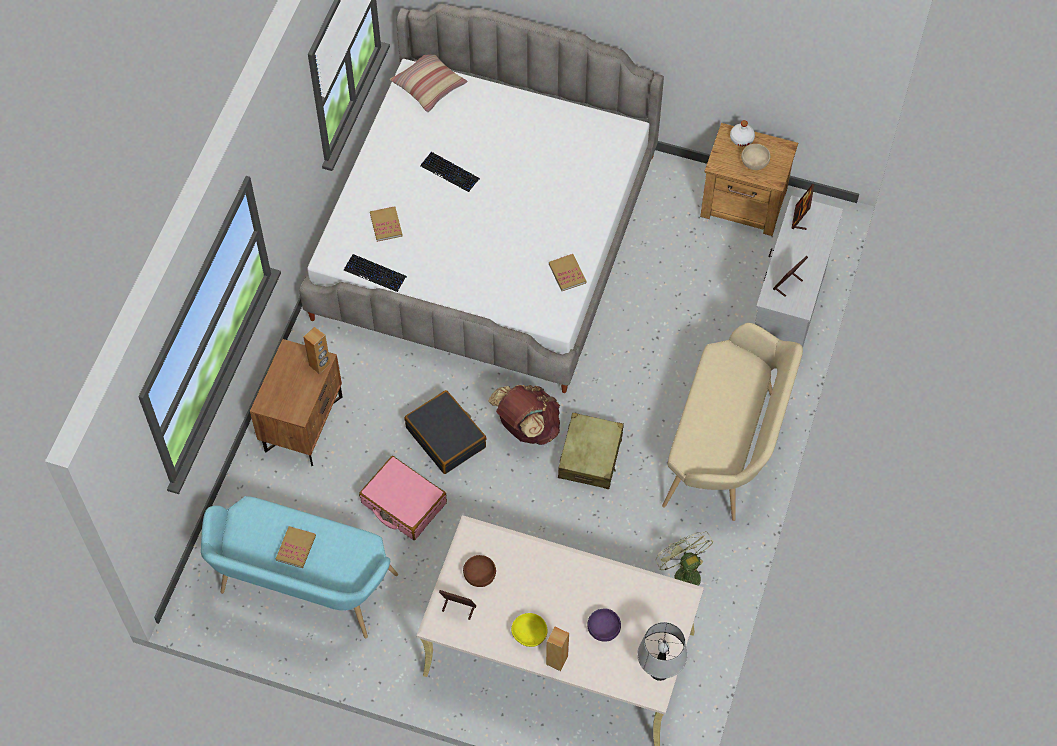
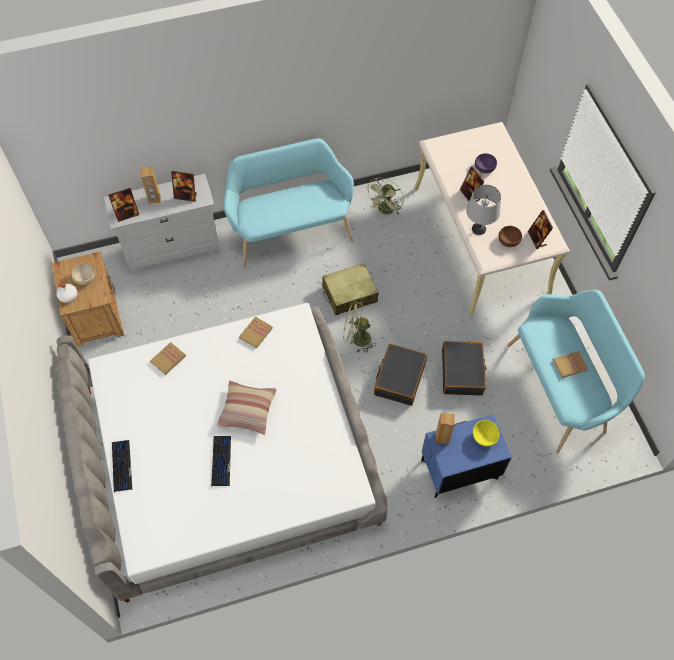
camera: 125 degrees left, 0 degrees up
brown nightstand [250,339,343,466] -> blue nightstand [421,414,512,498]
keyboard [344,254,407,292] -> keyboard moved to [112,440,132,493]
pink suitcase [359,456,447,540] -> black suitcase [442,341,487,396]
book [370,206,403,242] -> book moved to [150,342,186,375]
pillow [390,55,468,112] -> pillow moved to [217,381,276,435]
brown backpack [488,385,560,445] -> green fan [343,301,376,352]
yellow bowl [511,613,548,647] -> yellow bowl moved to [473,420,499,446]
brown speaker [546,626,569,671] -> brown speaker moved to [140,167,161,204]
grey table lamp [637,622,687,681] -> grey table lamp moved to [466,185,501,235]
beige bench [662,323,803,521] -> turquoise bench [224,139,354,269]
none -> picture frame [460,166,485,202]

